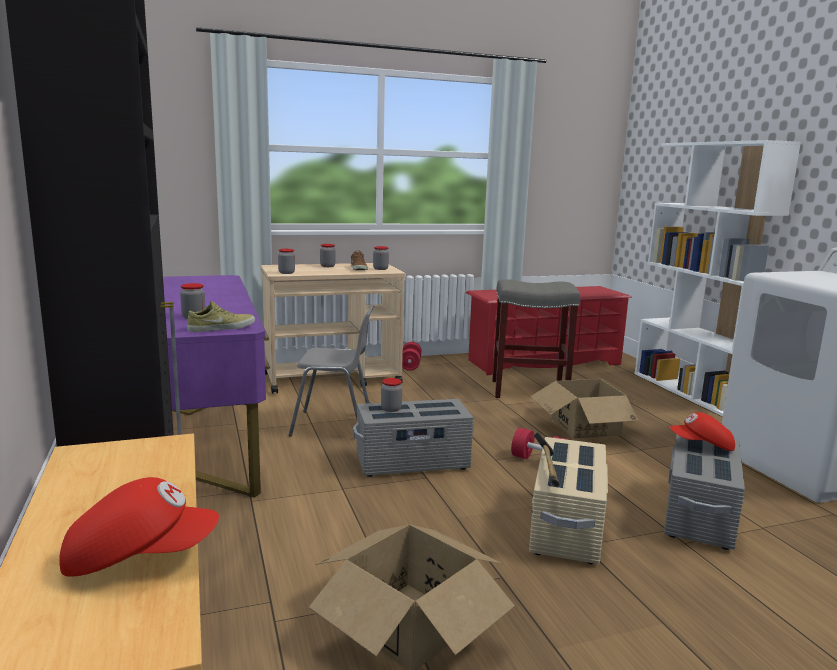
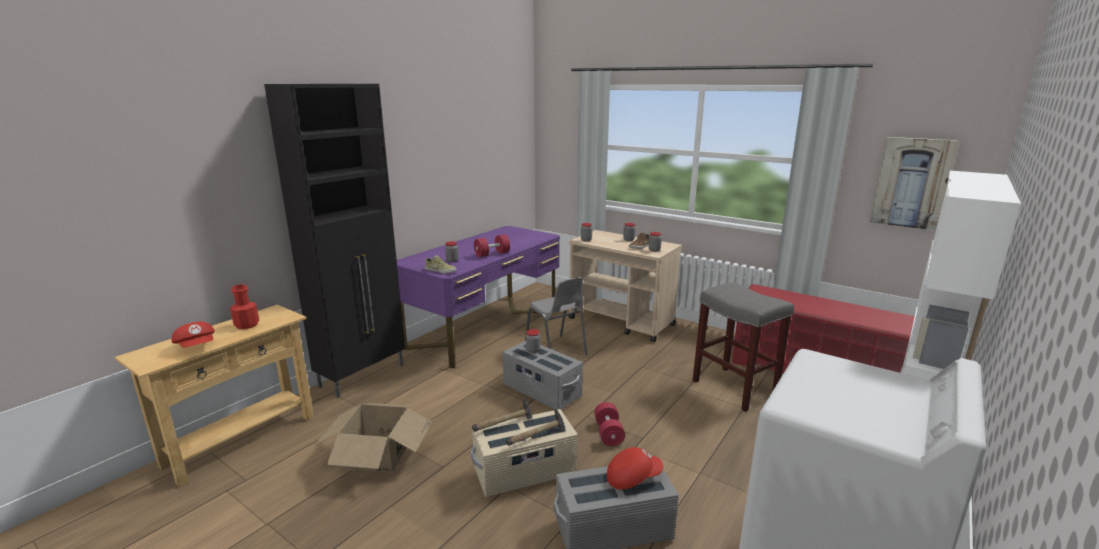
camera: 55 degrees right, 5 degrees up
red dumbbell [402,342,422,371] -> red dumbbell moved to [474,235,510,257]
cardboard box [530,379,649,439] -> none
red cap [670,412,735,451] -> red cap turned 105 degrees clockwise [607,447,663,489]
none -> red bottle [230,284,259,329]
none -> hammer [506,409,566,446]
none -> picture [870,137,958,231]

